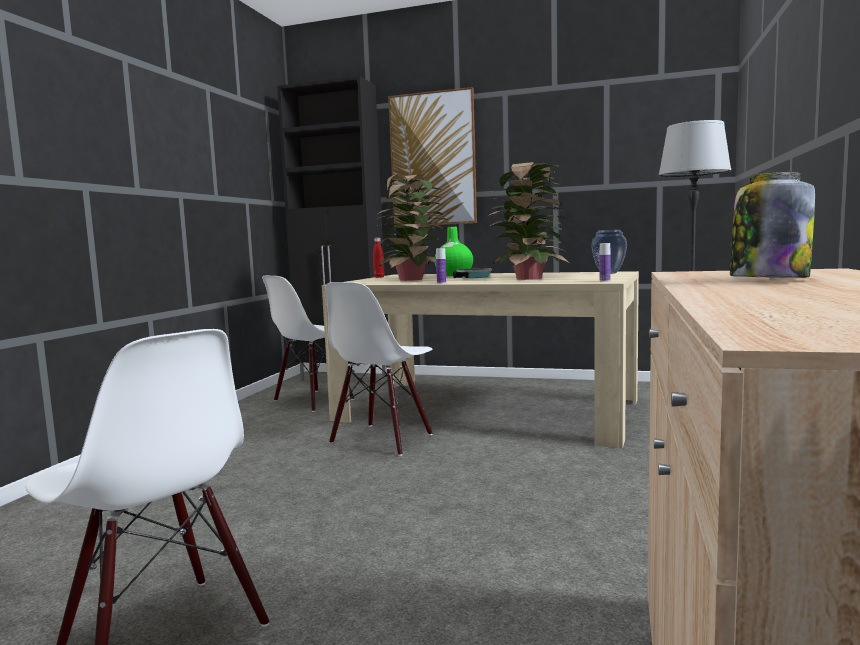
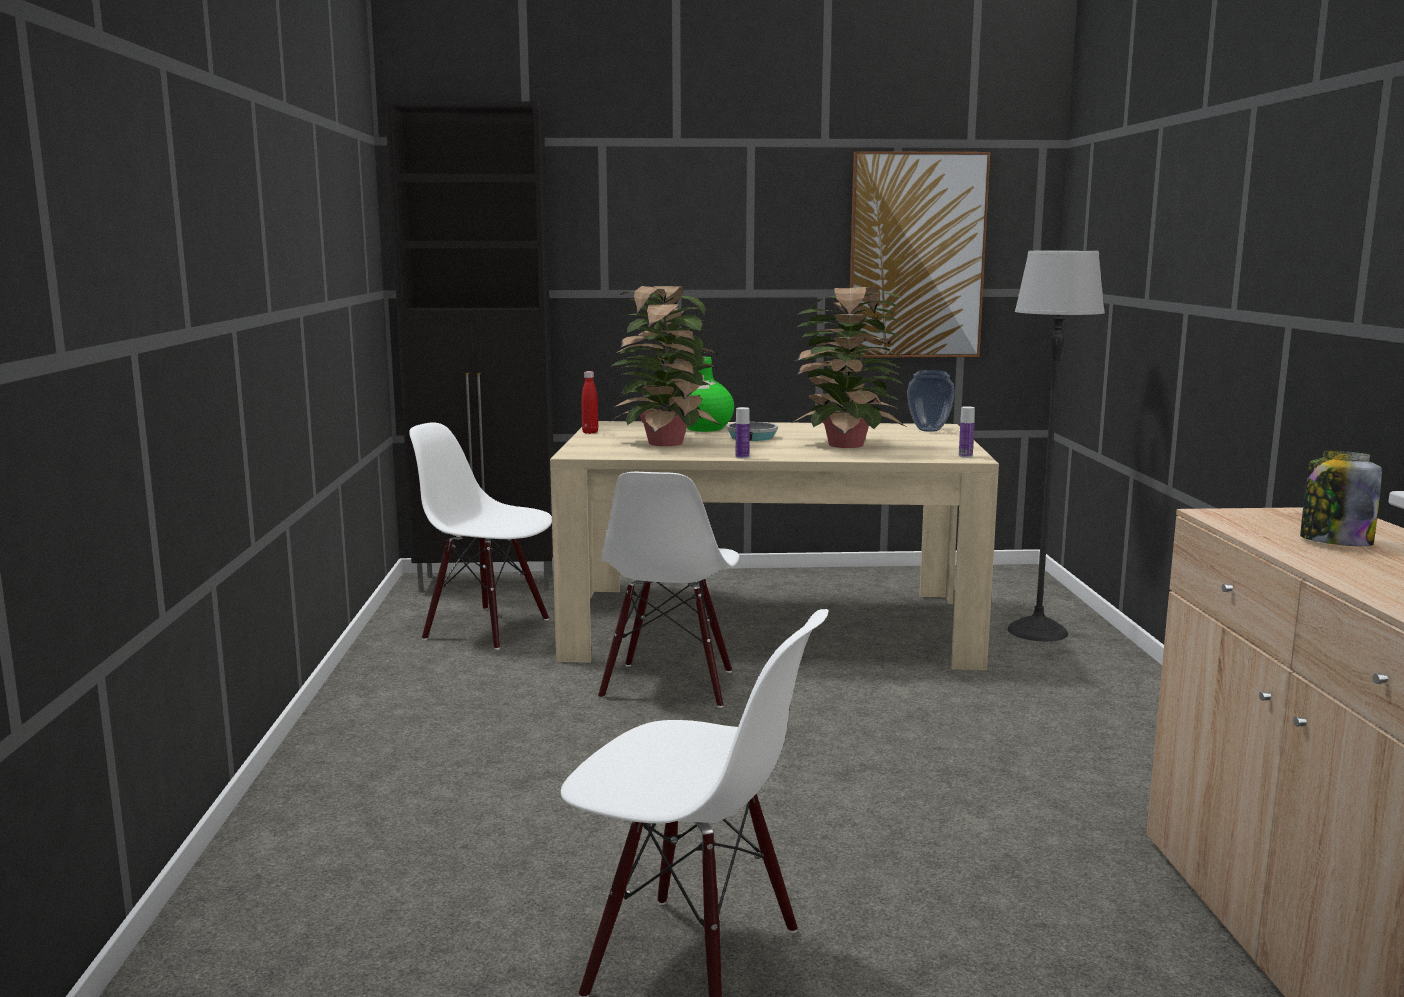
camera: 20 degrees left, 5 degrees up
white chair [262,276,354,412] -> white chair turned 90 degrees clockwise [409,422,552,650]
picture [388,87,477,227] -> picture moved to [850,151,990,358]

